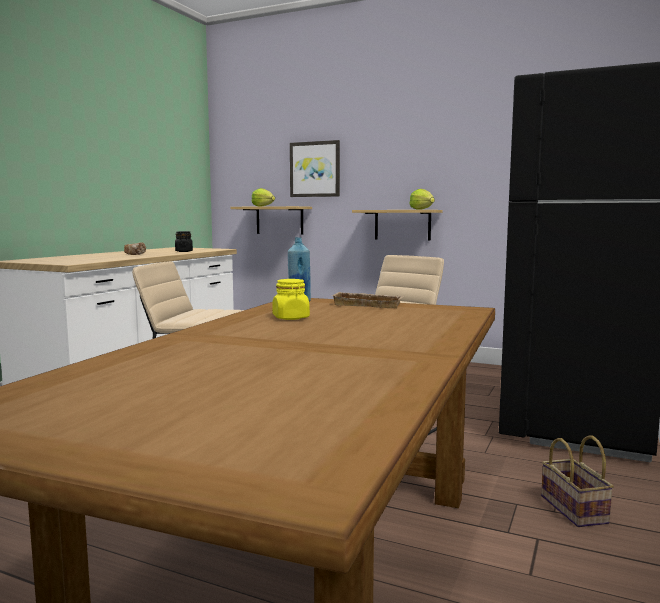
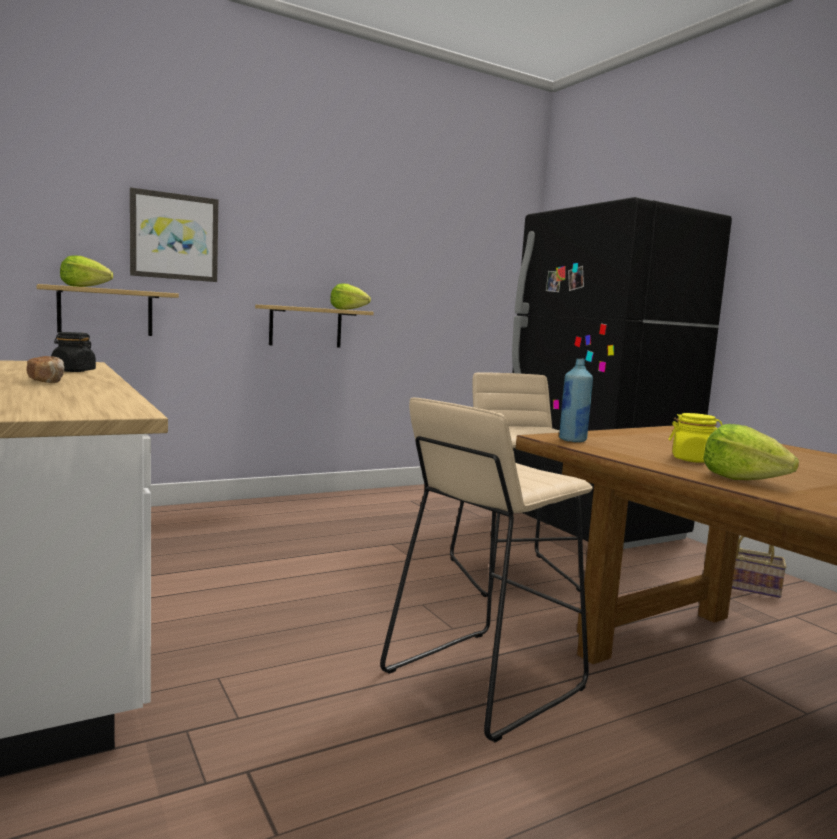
camera: 55 degrees left, 0 degrees up
beige tray [332,292,404,308] -> none
none -> lettuce [703,424,799,480]

